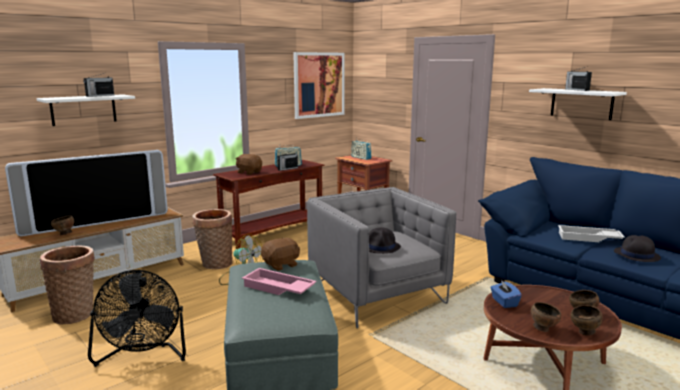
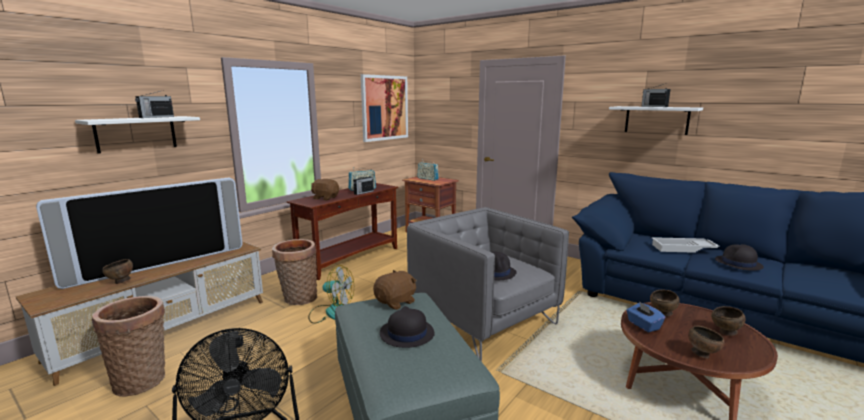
camera: 10 degrees left, 0 degrees up
pink tray [242,268,317,295] -> black hat [380,306,435,348]
brown bowl [570,305,603,336] -> brown bowl moved to [650,289,680,317]

